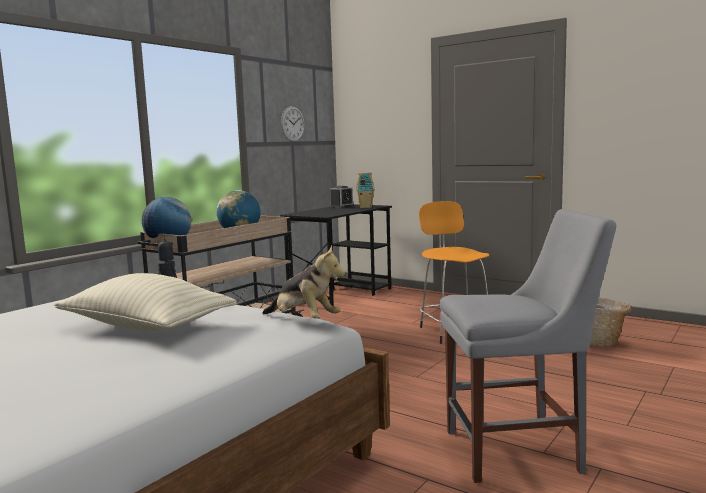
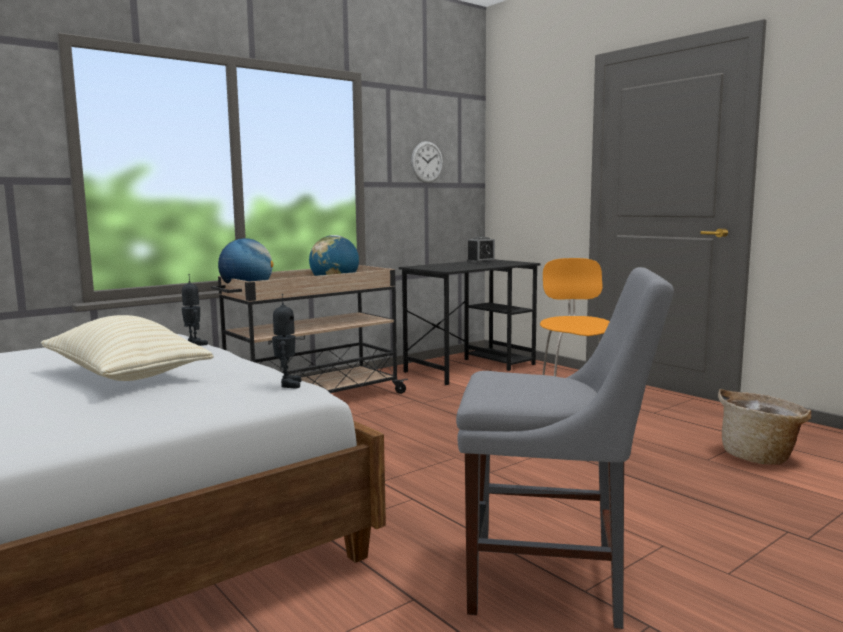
camera: 15 degrees right, 0 degrees up
plush toy [262,245,346,318] -> toy robot [272,294,302,388]
toy house [356,172,375,208] -> none

